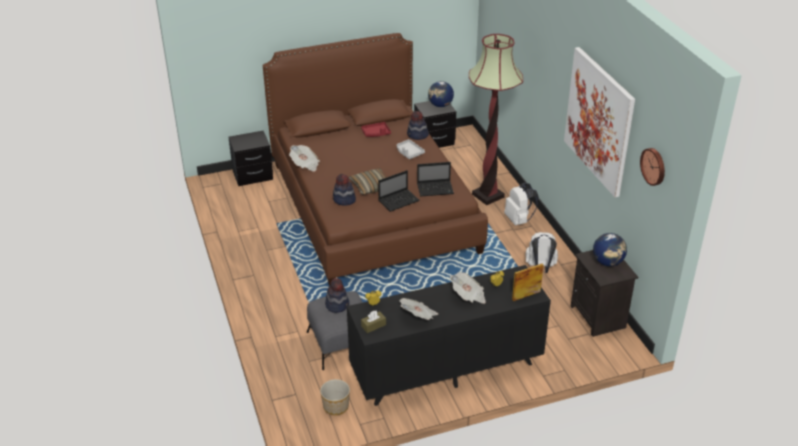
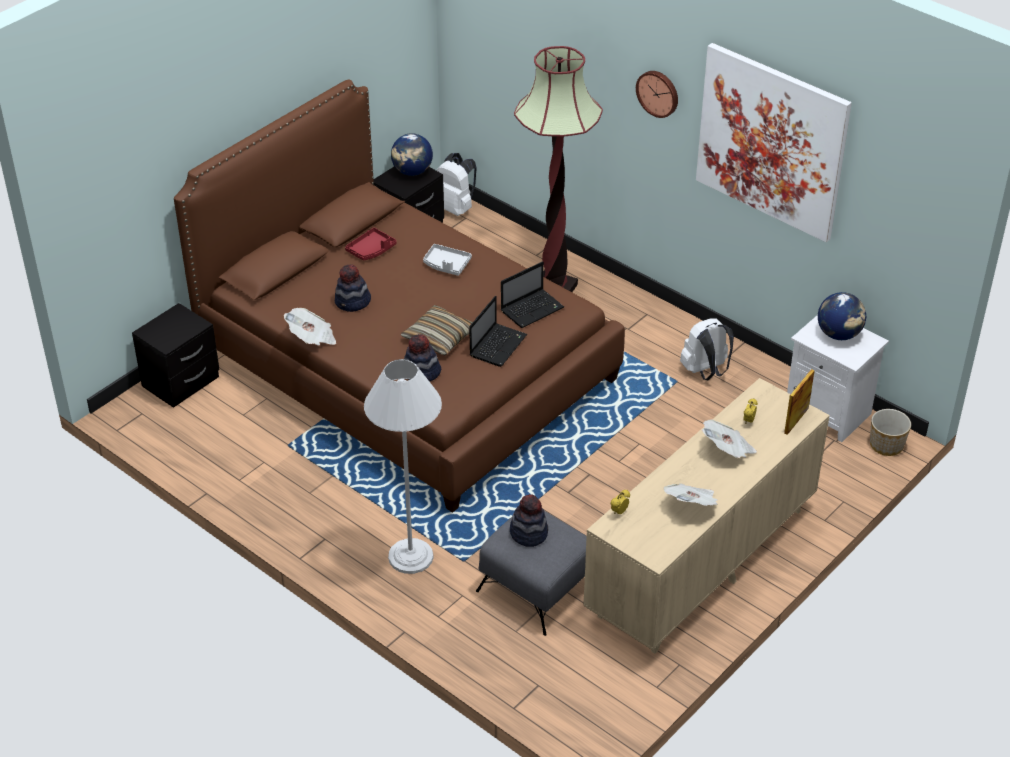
camera: 30 degrees left, 5 degrees up
planter [320,379,350,415] -> planter moved to [870,409,911,456]
black dresser [347,265,551,406] -> beige dresser [583,378,830,654]
brown tissue box [361,311,386,333] -> none
hat [407,111,429,140] -> hat moved to [335,264,371,312]
white backpack [504,183,539,225] -> white backpack moved to [436,153,477,216]
black nightstand [571,250,638,337] -> white nightstand [787,315,889,442]
wall clock [640,148,665,186] -> wall clock moved to [636,71,678,118]
none -> white floor lamp [364,359,442,574]

